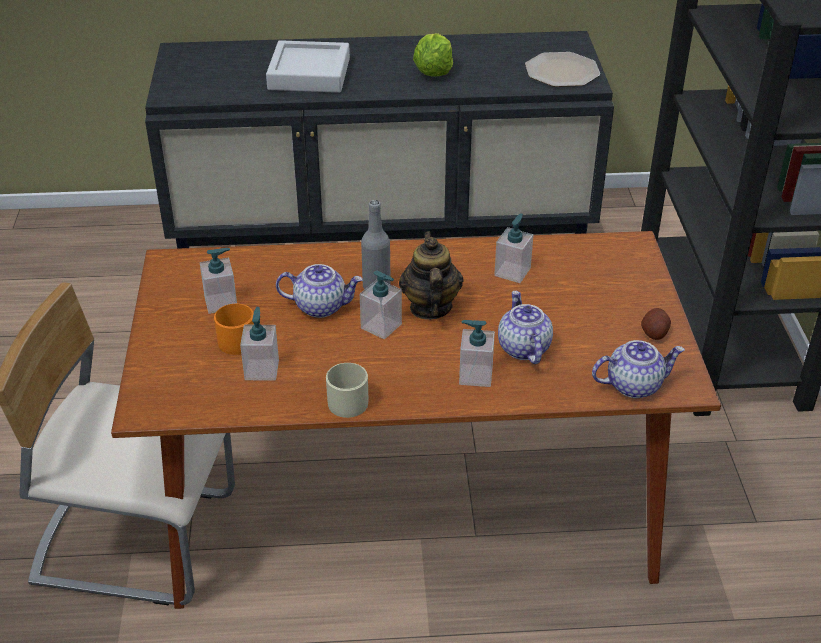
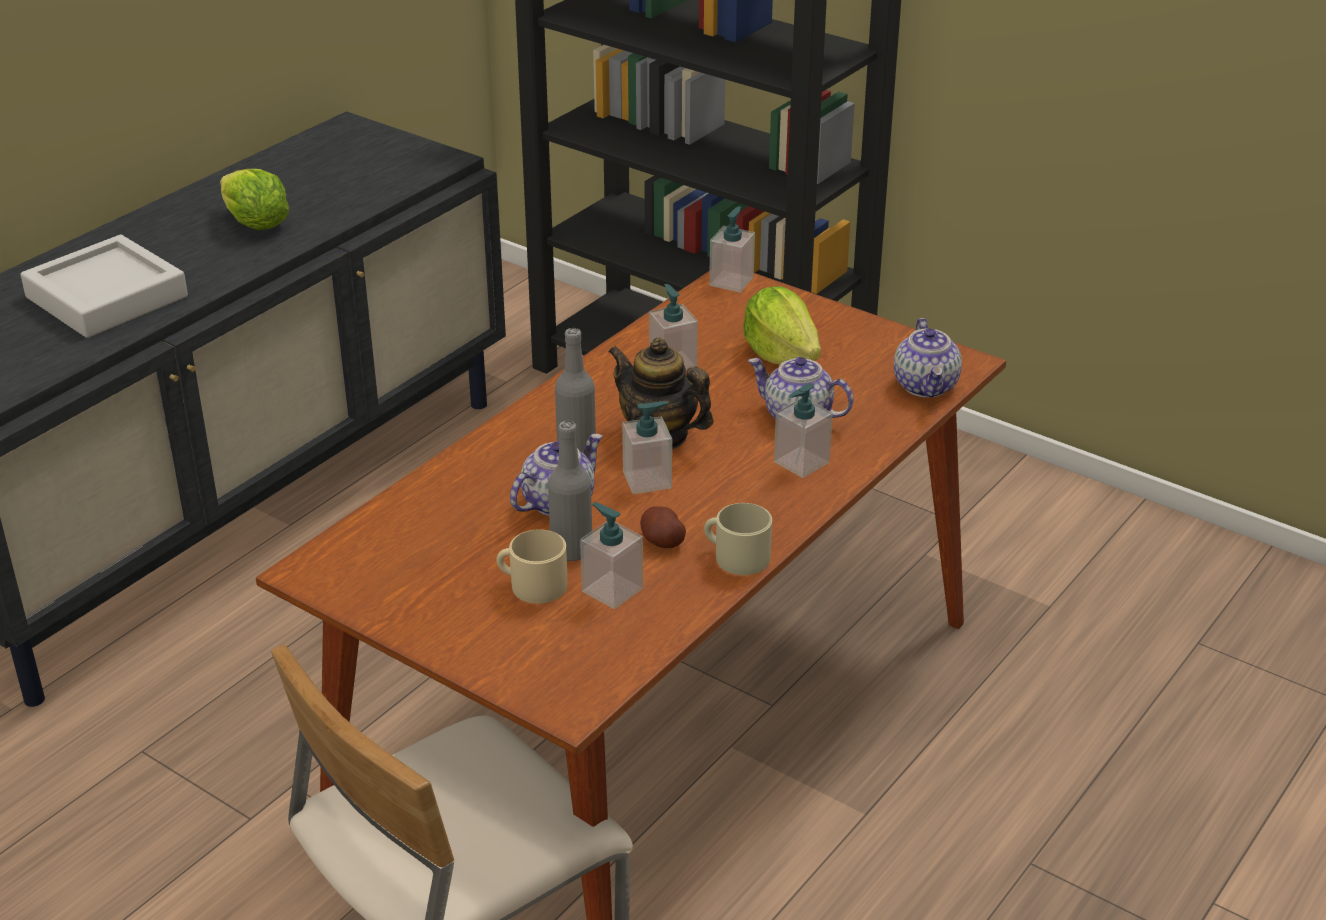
camera: 50 degrees left, 5 degrees down
soap dispenser [200,248,237,314] -> soap dispenser moved to [709,206,755,293]
orange mug [214,304,254,355] -> beige mug [496,529,567,604]
plate [525,52,600,87] -> none
teapot [592,340,685,398] -> teapot turned 150 degrees clockwise [894,318,962,398]
potato [641,308,671,340] -> potato moved to [640,506,686,548]
none -> grey bottle [548,421,592,561]
none -> lettuce [744,286,821,365]

